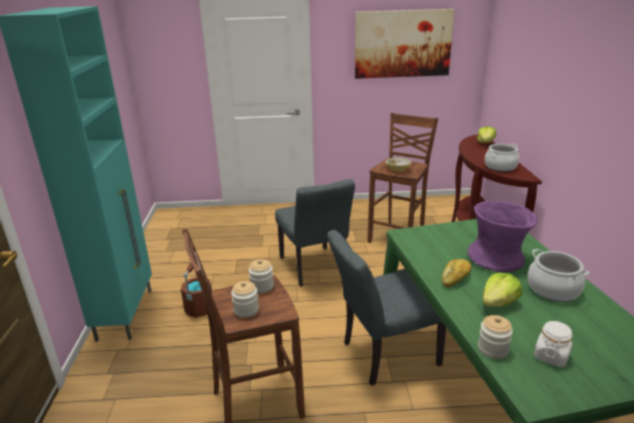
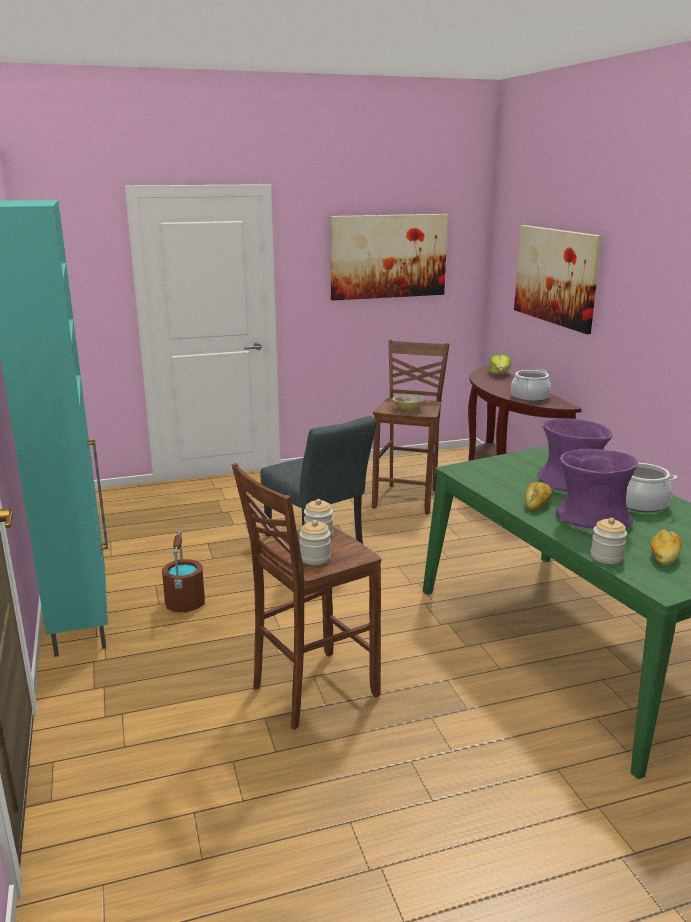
camera: 15 degrees left, 5 degrees down
grey chair [327,230,446,386] -> none
lettuce [482,273,522,307] -> purple vase [556,449,638,529]
white jar [534,321,573,367] -> bread [650,529,682,565]
none -> picture [514,225,602,334]

